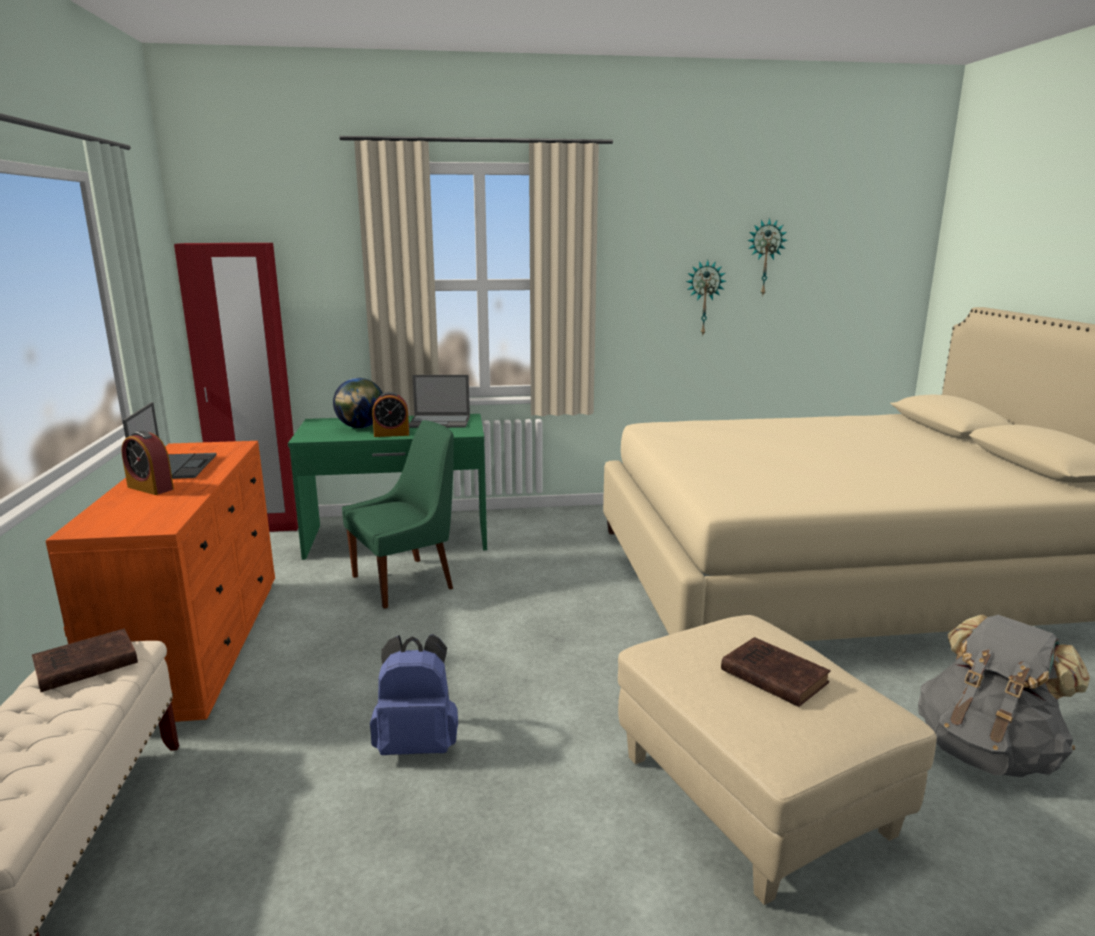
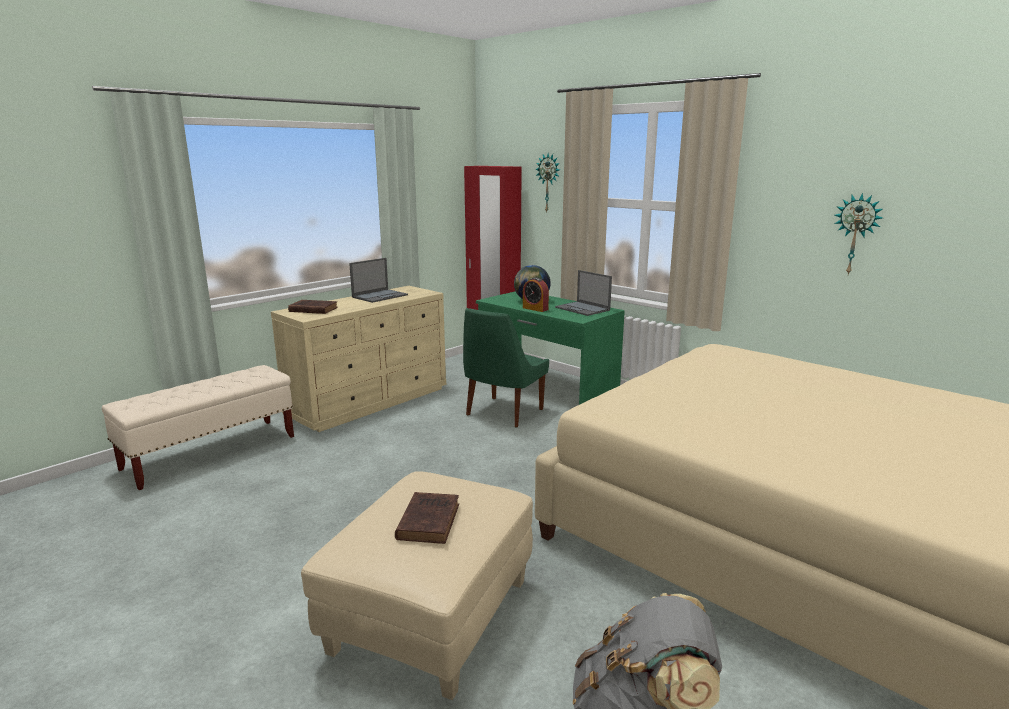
camera: 50 degrees right, 0 degrees up
brown book [32,629,138,692] -> brown book moved to [288,300,338,314]
orange dresser [46,441,275,722] -> beige dresser [271,286,446,432]
alarm clock [121,431,174,495] -> none
green chair [342,420,454,609] -> green chair turned 105 degrees clockwise [463,308,549,427]
blue backpack [370,634,458,755] -> none
wall clock [747,218,788,297] -> wall clock moved to [535,153,560,212]

